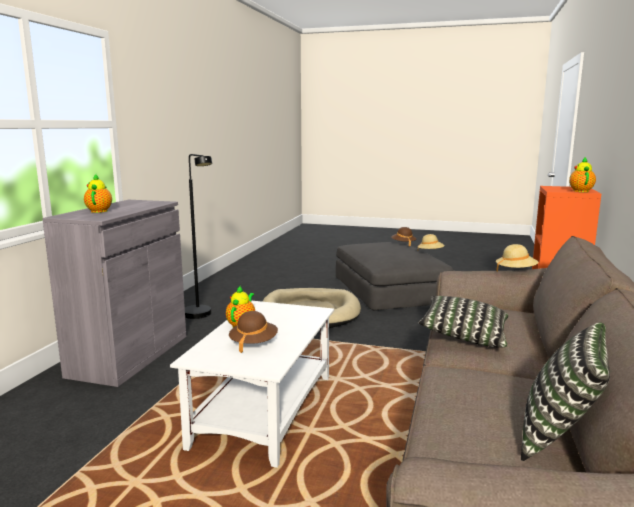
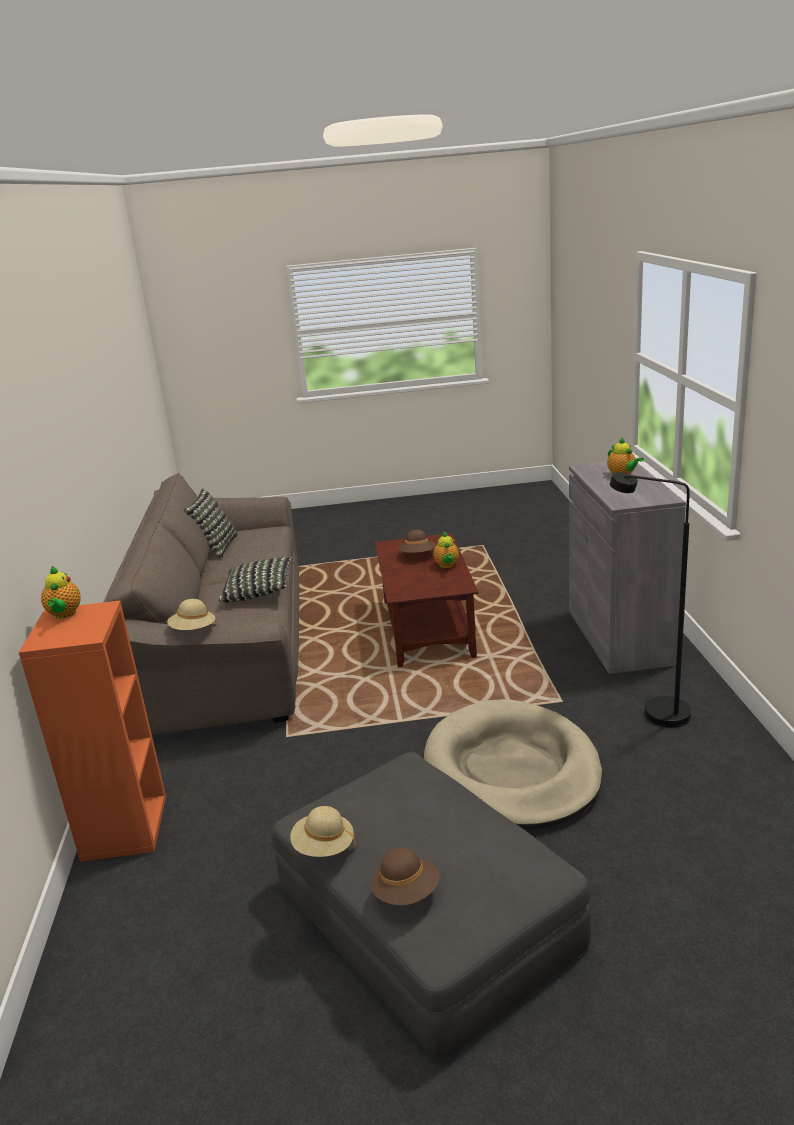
camera: 160 degrees right, 10 degrees up
white coffee table [170,301,334,468] -> brown coffee table [375,533,478,667]

